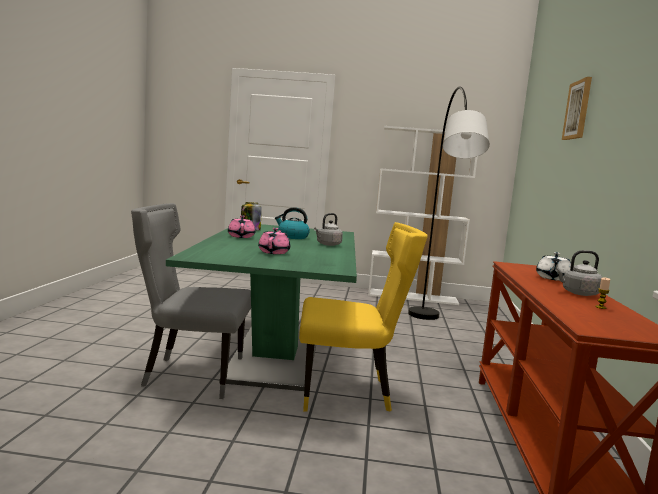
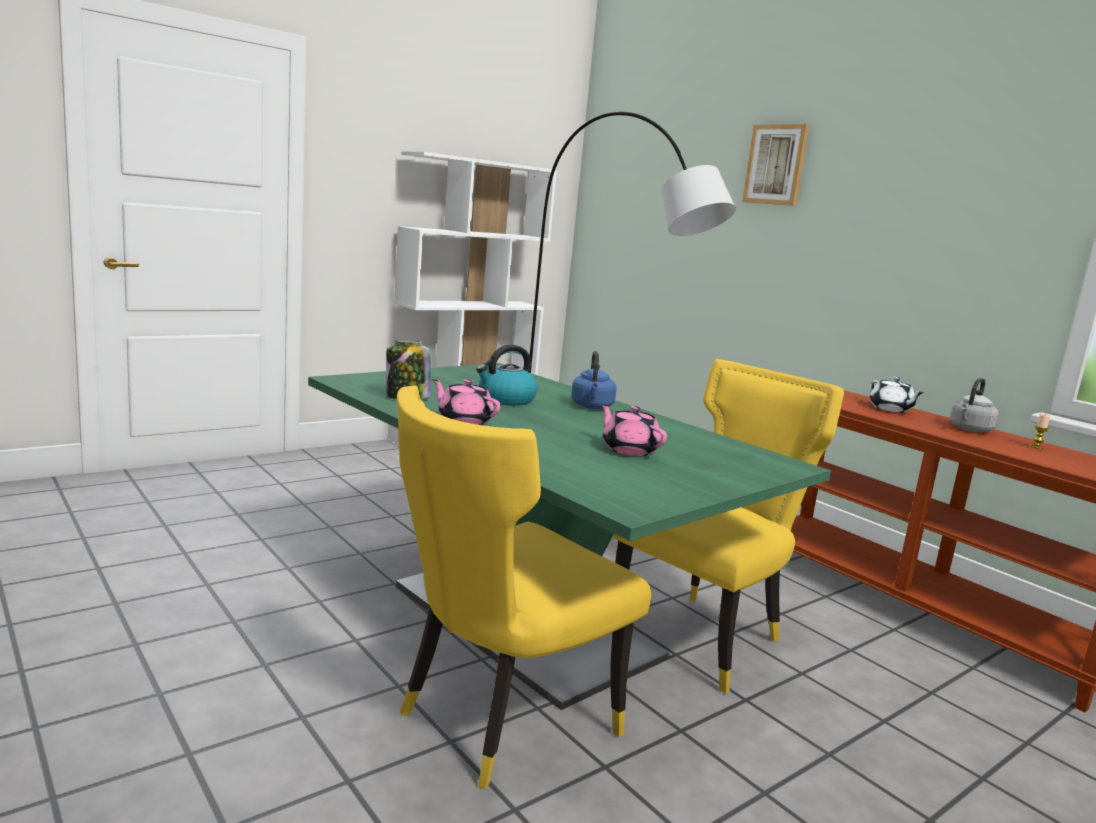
camera: 45 degrees left, 5 degrees up
grey chair [131,203,251,399] -> yellow chair [397,385,651,789]
grey kettle [314,213,343,246] -> blue kettle [571,351,617,409]

